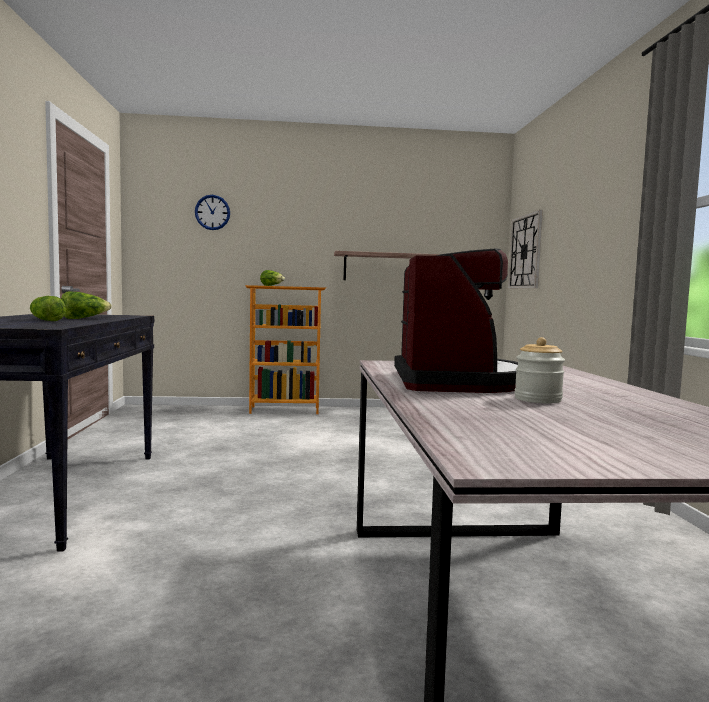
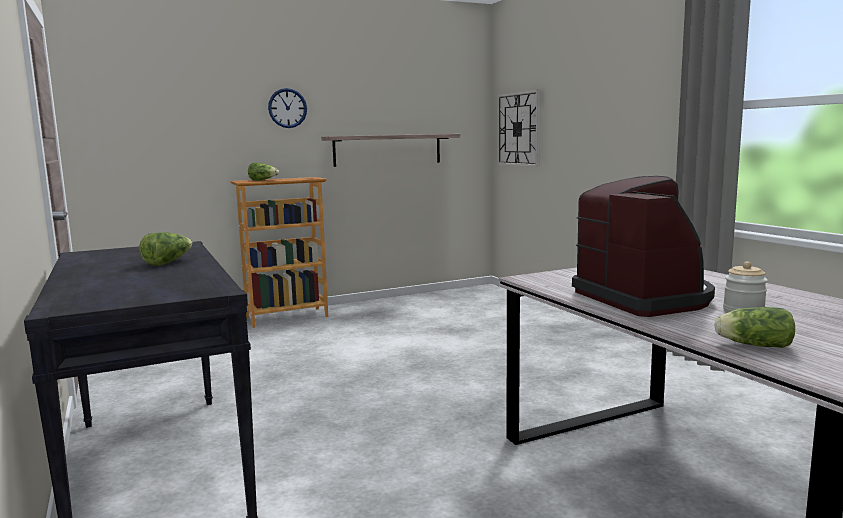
camera: 20 degrees left, 5 degrees up
lettuce [30,296,66,321] -> lettuce moved to [715,307,795,348]
wall clock [195,195,230,230] -> wall clock moved to [268,88,307,128]

